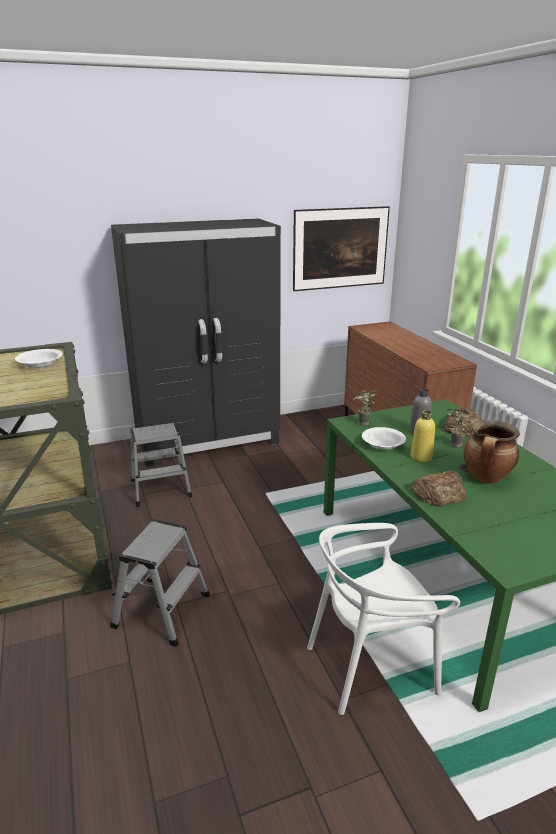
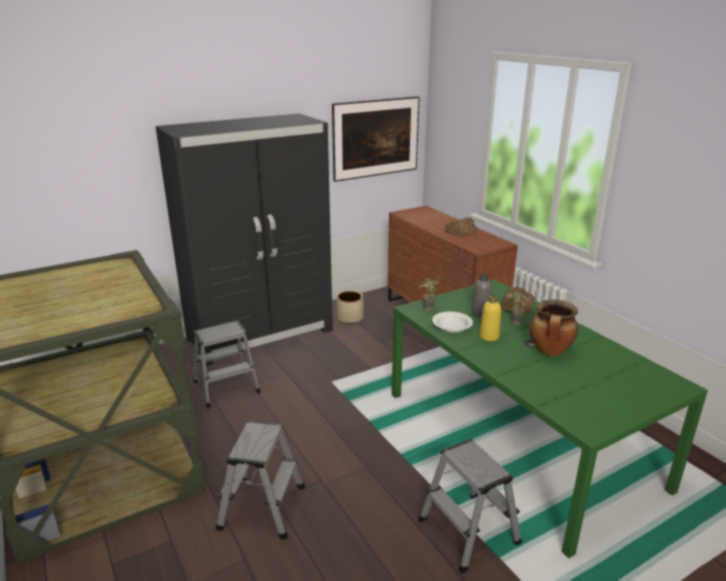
camera: 10 degrees left, 0 degrees up
white bowl [15,349,63,368] -> none
white chair [307,523,460,715] -> grey step ladder [418,438,522,574]
bread [412,471,466,507] -> bread moved to [445,218,477,236]
none -> beige planter [336,291,364,323]

